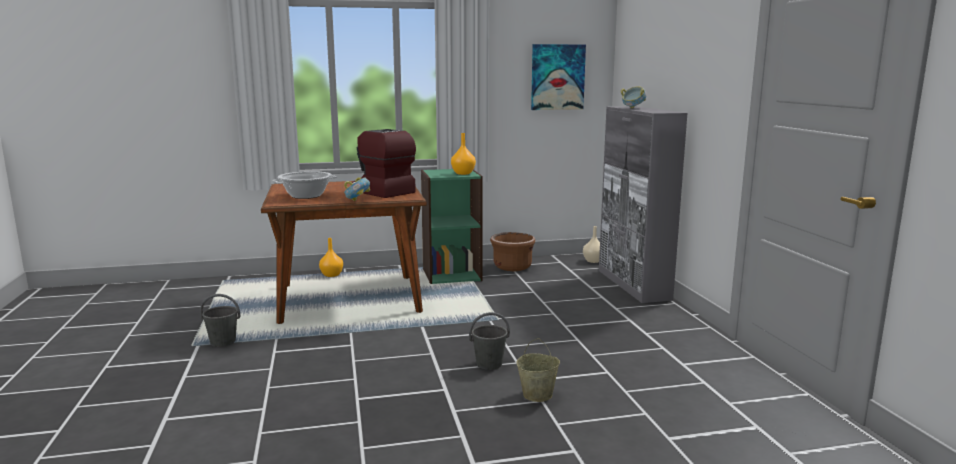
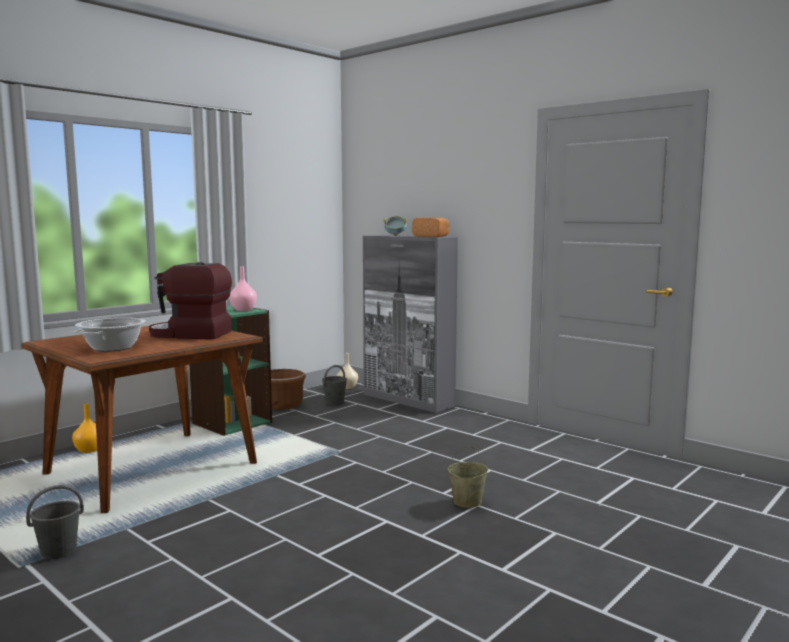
camera: 35 degrees left, 5 degrees down
bowl [344,177,370,201] -> none
orange vase [451,133,476,175] -> pink vase [229,266,257,311]
grey bucket [469,312,510,370] -> grey bucket moved to [322,365,347,405]
picture [531,44,586,110] -> none
none -> bread [412,218,449,237]

